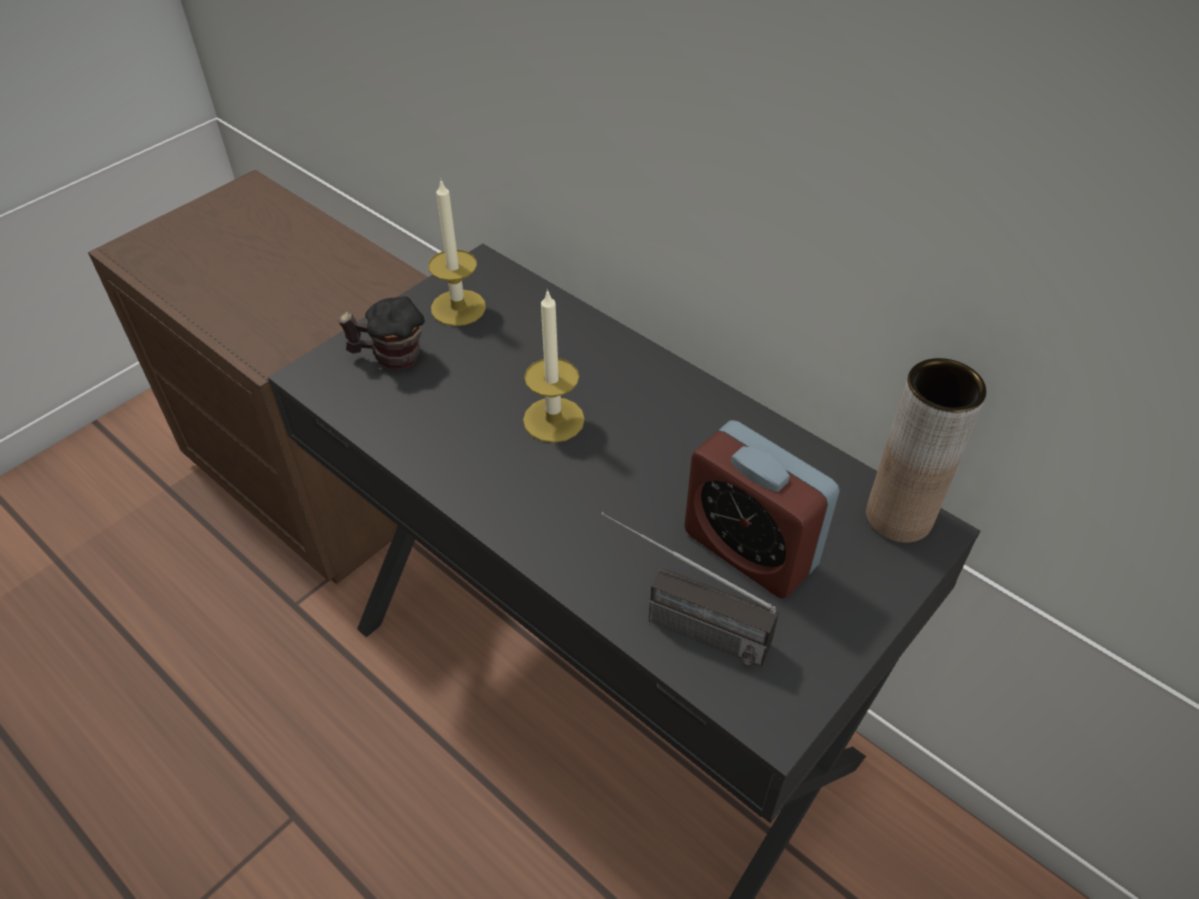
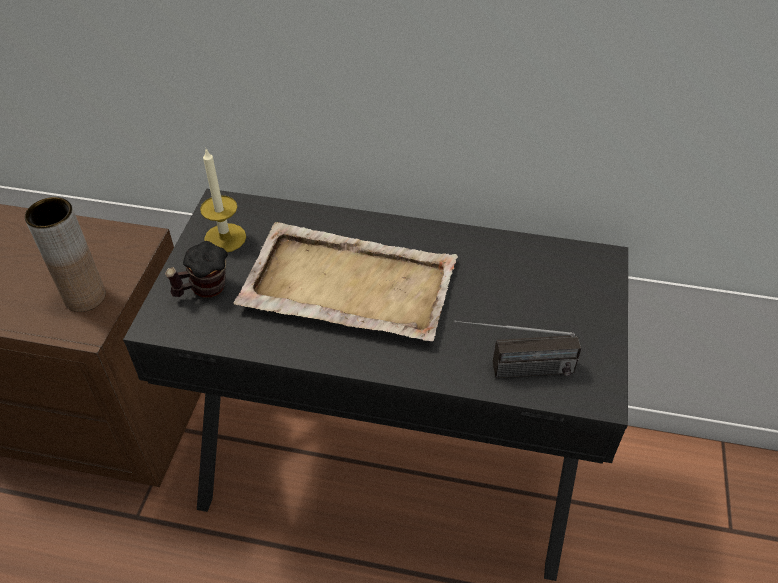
camera: 30 degrees left, 0 degrees up
candle [523,289,585,443] -> beige tray [234,222,458,341]
alarm clock [684,420,840,599] -> none
brown vase [866,358,987,543] -> brown vase moved to [25,197,106,312]

